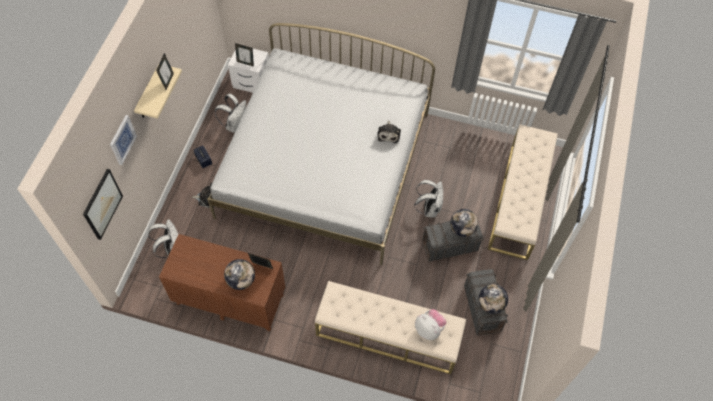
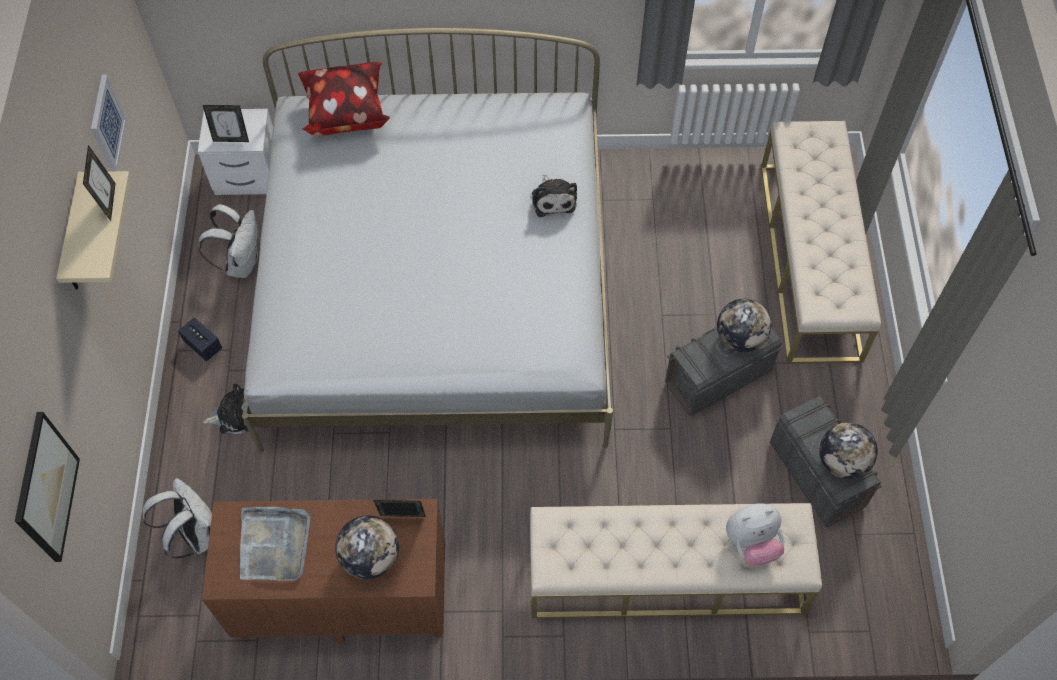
camera: 15 degrees left, 0 degrees up
picture [110,115,137,165] -> picture moved to [91,75,127,171]
white backpack [414,180,444,217] -> none
plush toy [415,309,446,340] -> plush toy turned 135 degrees clockwise [726,503,784,566]
none -> grey tray [240,507,311,581]
none -> pillow [298,62,390,137]

